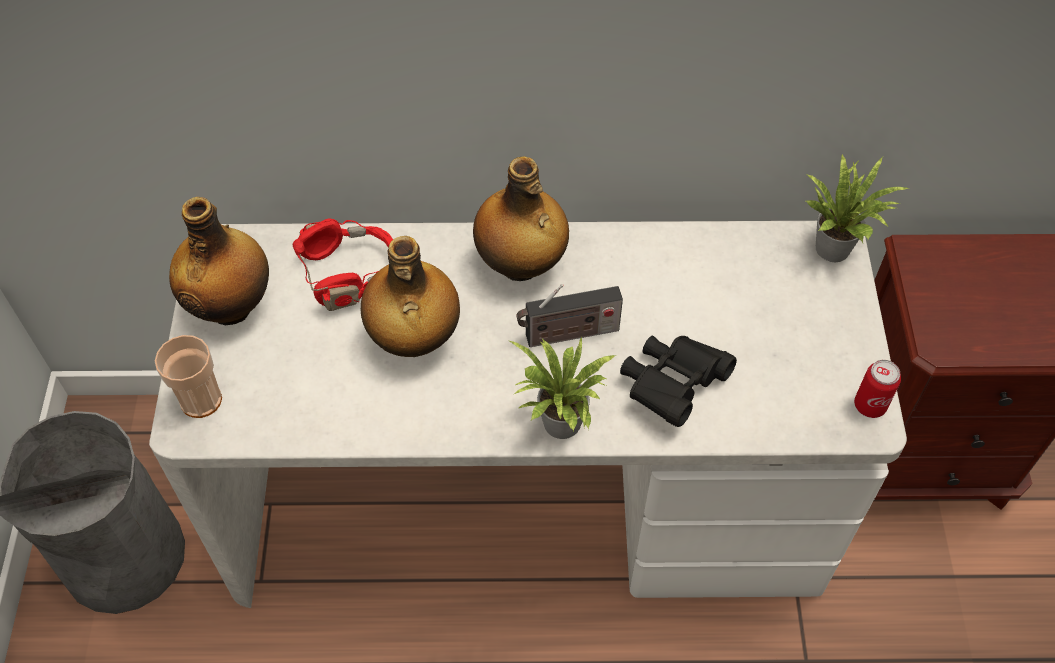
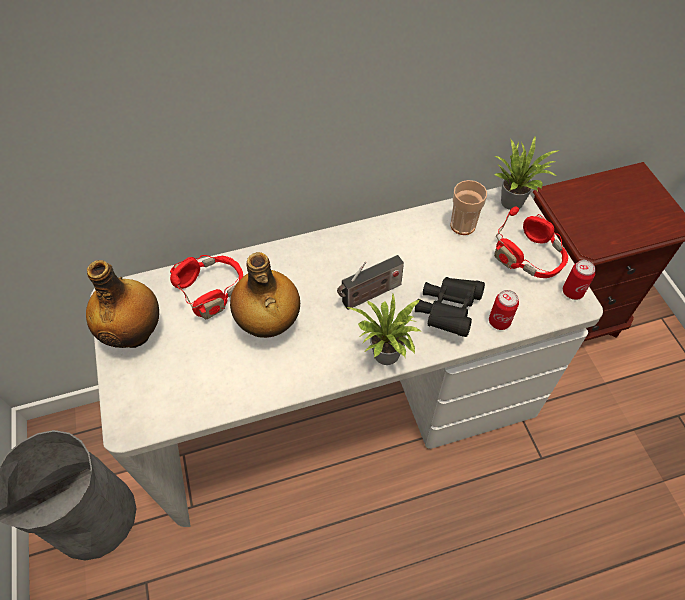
camera: 15 degrees left, 0 degrees up
cup [155,335,222,418] -> cup moved to [451,180,487,235]
bottle [473,156,569,281] -> none
none -> can [489,290,519,330]
none -> red headphones [494,207,568,278]

